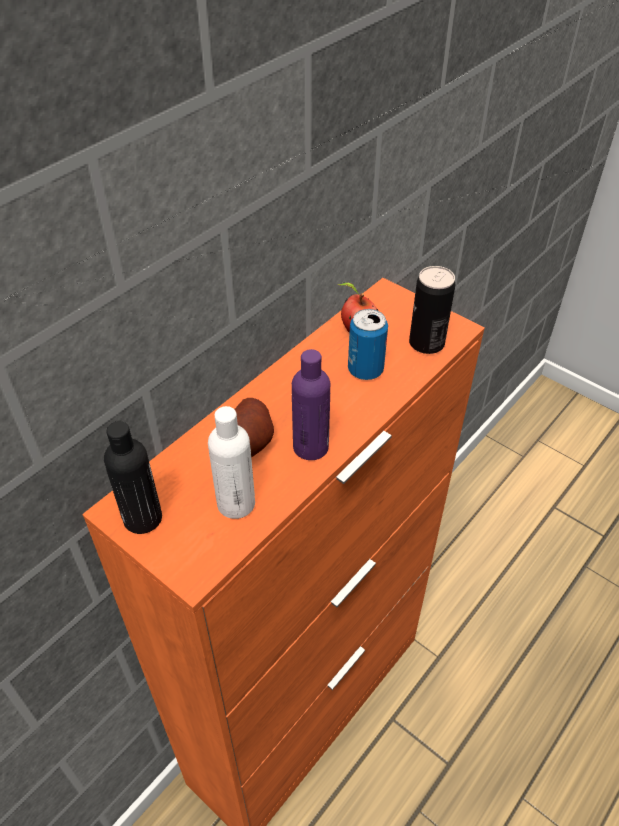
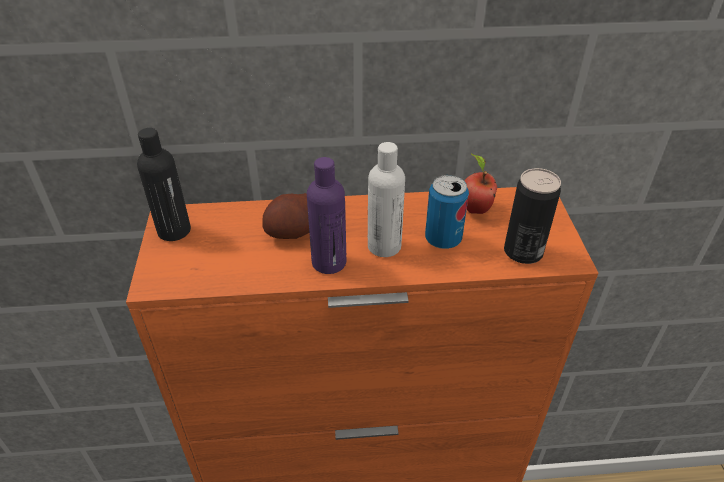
camera: 45 degrees right, 5 degrees down
white bottle [208,406,255,519] -> white bottle moved to [368,142,405,257]

